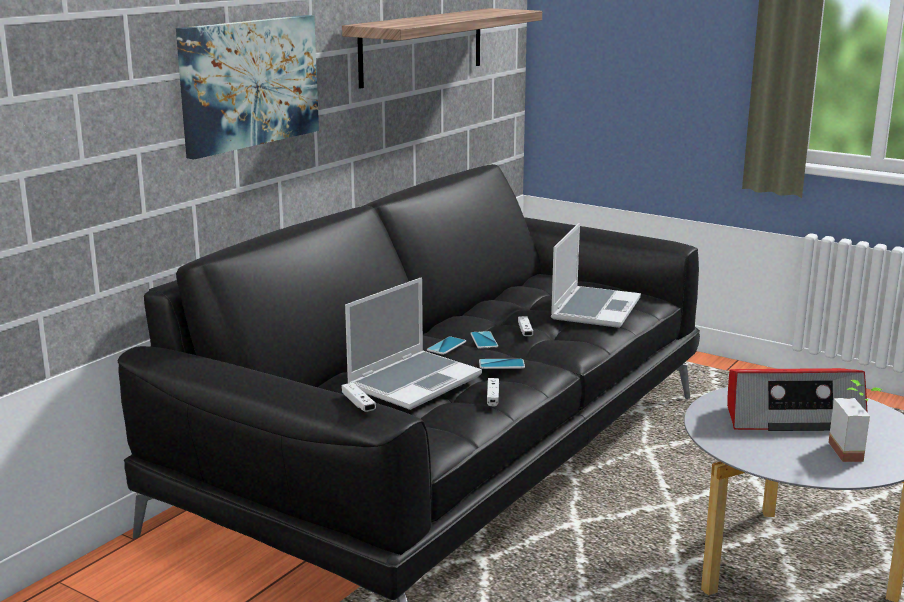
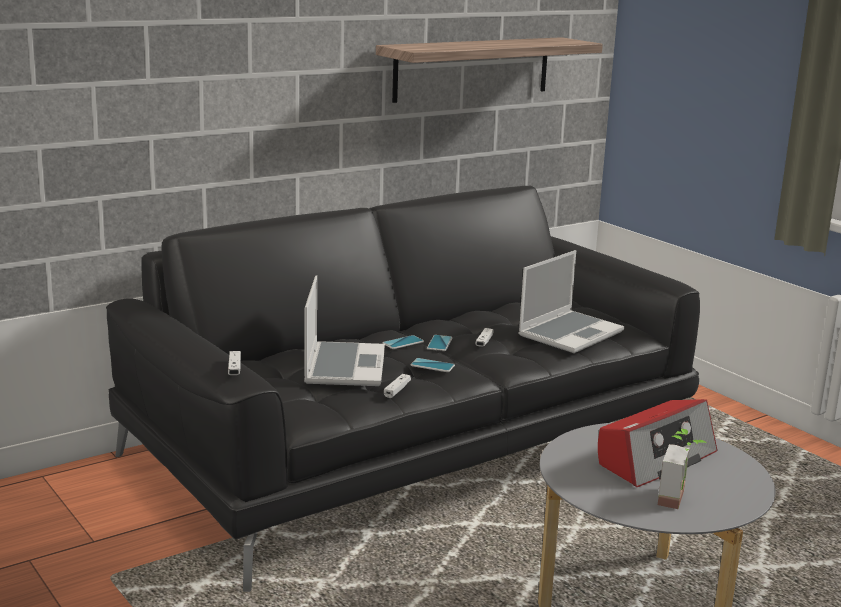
camera: 20 degrees right, 0 degrees up
picture [176,15,319,159] -> none
laptop [345,277,482,410] -> laptop turned 60 degrees counterclockwise [304,275,385,386]
radio [727,368,868,431] -> radio turned 60 degrees counterclockwise [598,399,717,487]

